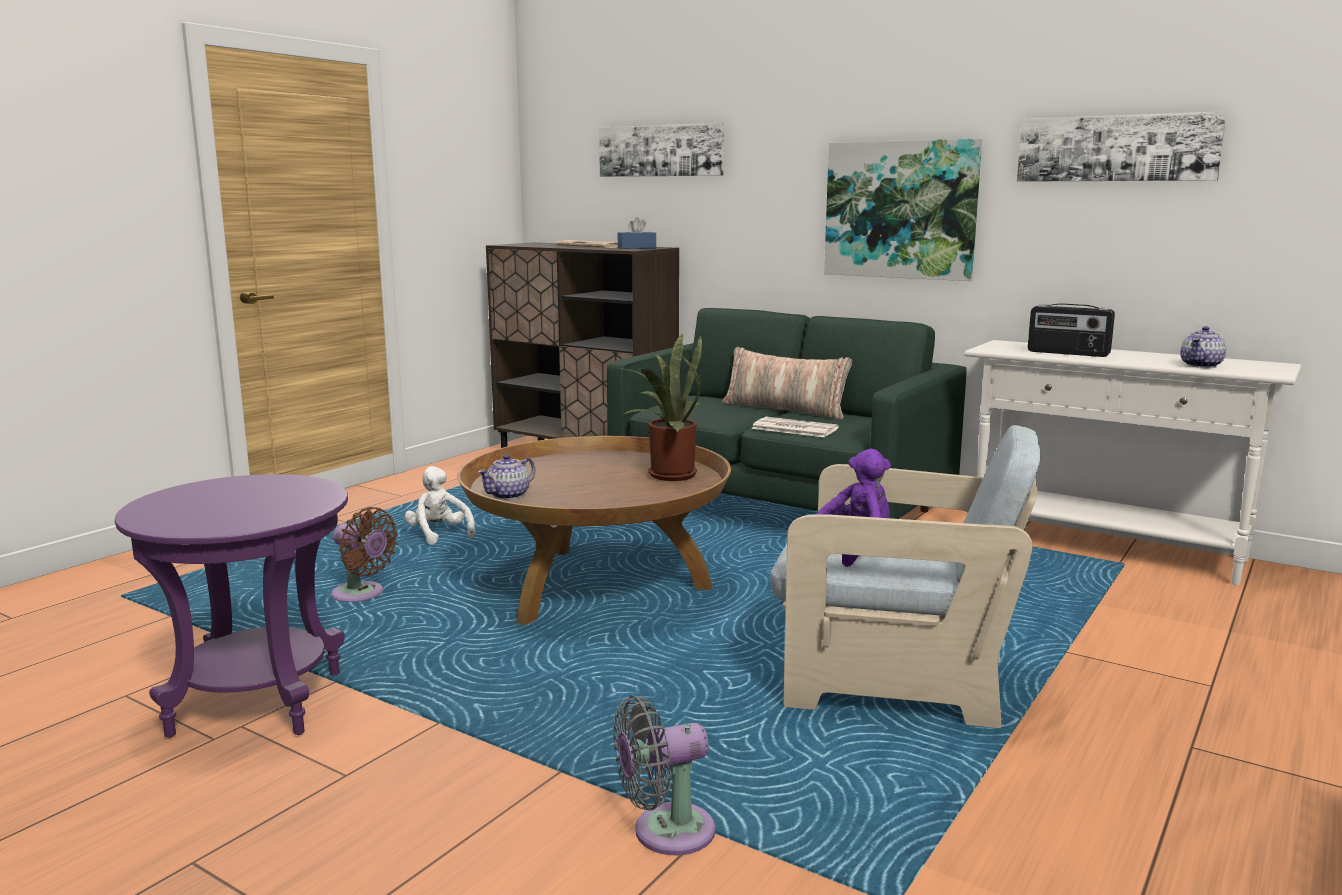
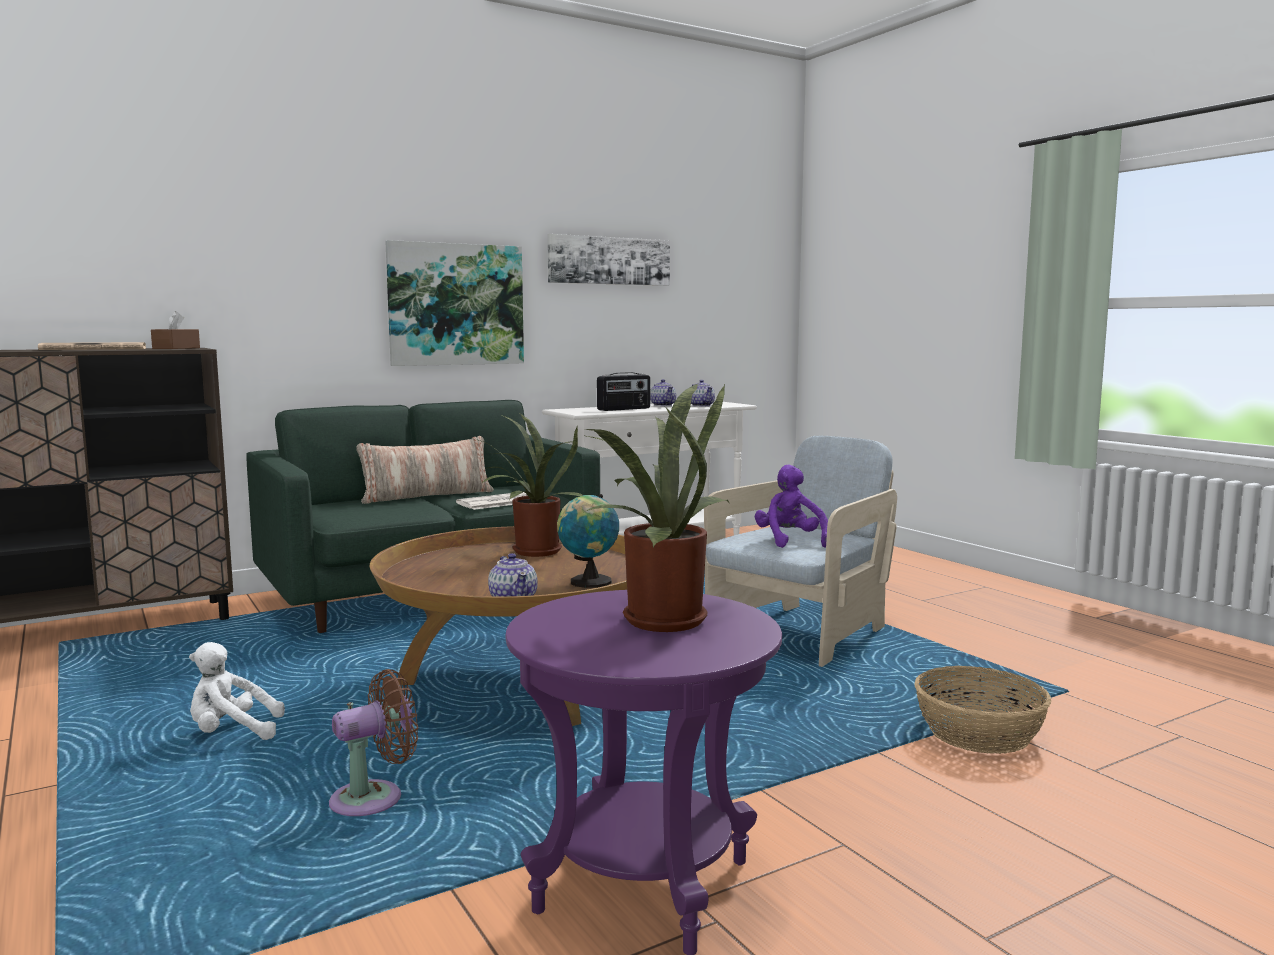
camera: 65 degrees left, 5 degrees down
picture [599,123,724,177] -> none
grey fan [613,696,715,855] -> basket [914,666,1051,754]
blue tissue box [618,217,656,249] -> brown tissue box [151,311,200,349]
none -> globe [557,494,619,588]
none -> potted plant [583,383,729,632]
none -> teapot [650,379,677,406]

